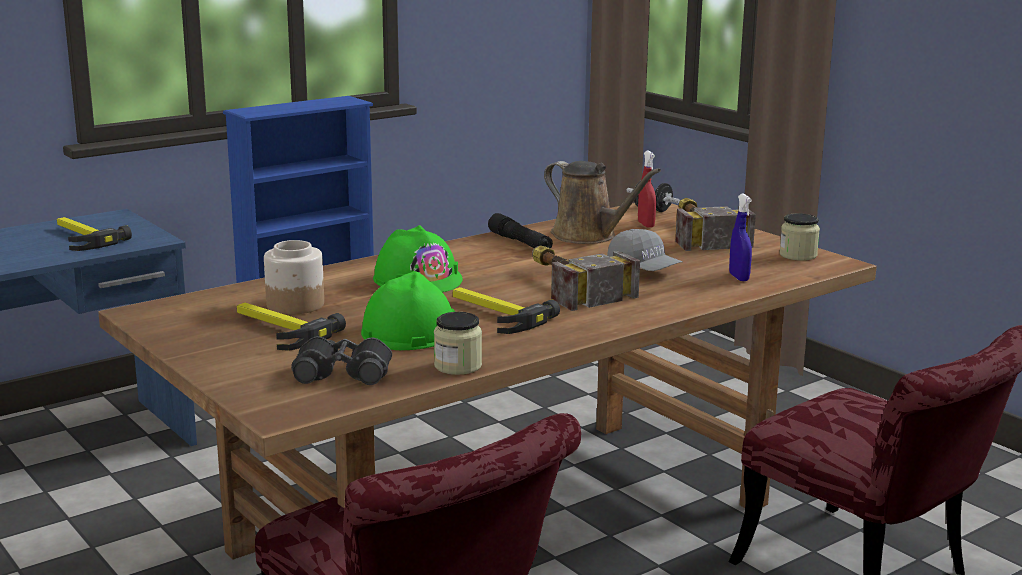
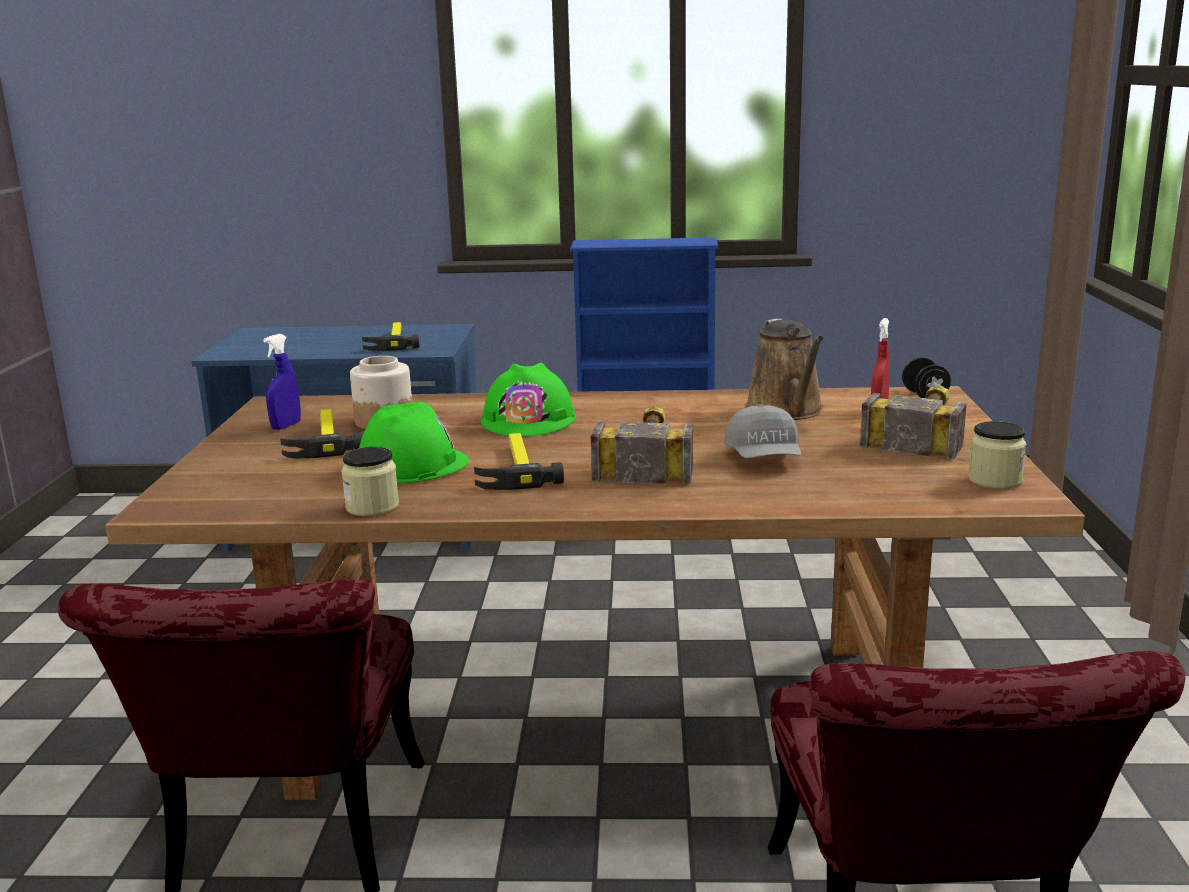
camera: 40 degrees right, 0 degrees up
black binoculars [291,336,392,385] -> none
black flashlight [488,213,553,249] -> none
blue spray bottle [729,194,752,281] -> blue spray bottle moved to [263,334,301,430]

